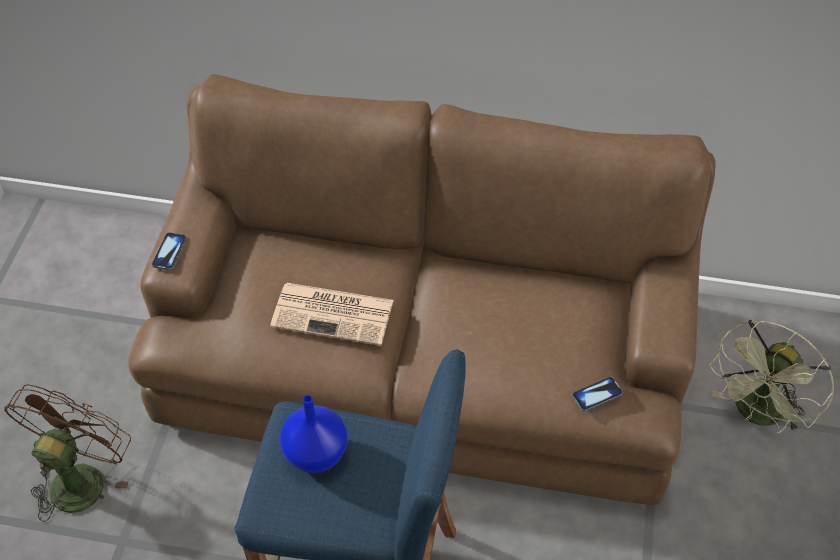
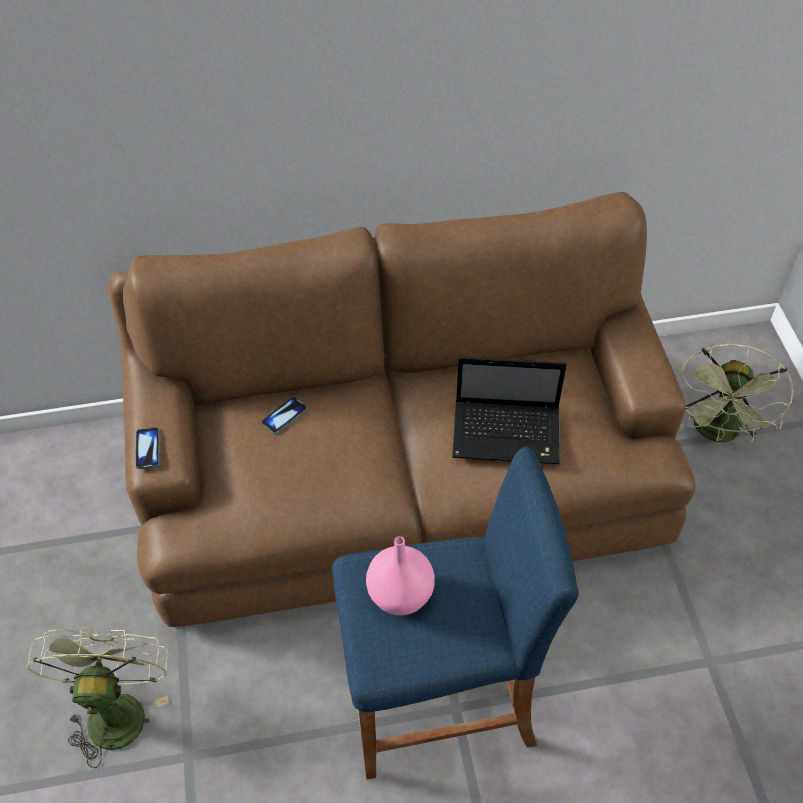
camera: 20 degrees left, 0 degrees up
brown fan [4,384,131,522] -> green fan [26,627,169,768]
newspaper [270,283,394,346] -> none
blue vase [280,395,348,473] -> pink vase [366,536,435,615]
phone [572,376,623,411] -> phone moved to [261,397,307,434]
none -> laptop [452,357,566,464]

